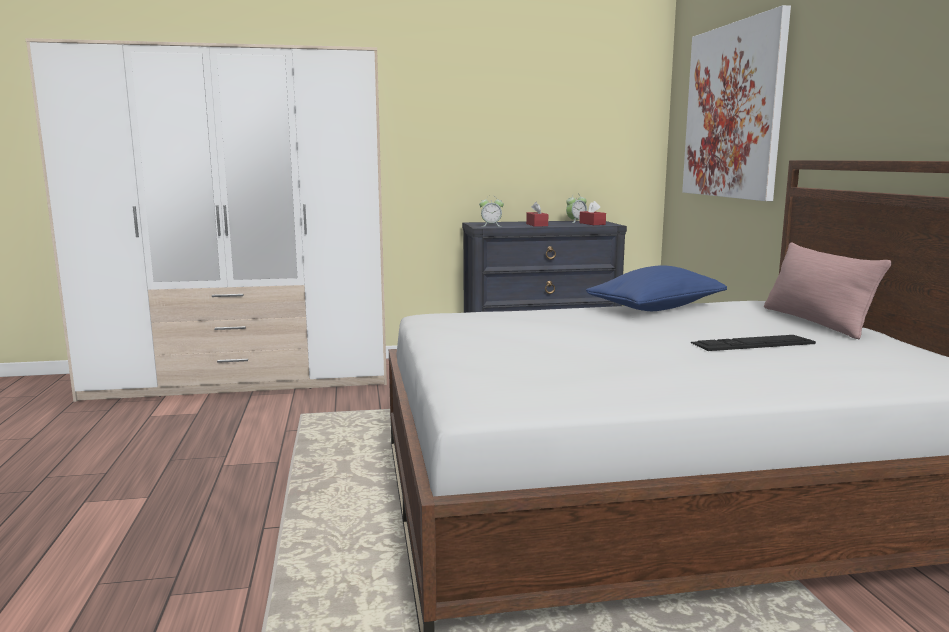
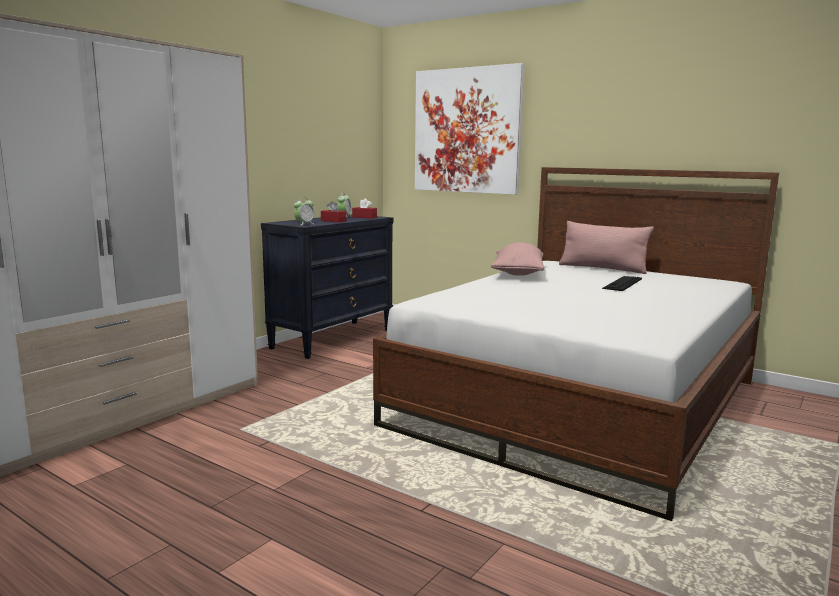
camera: 45 degrees left, 0 degrees up
blue pillow [586,265,727,311] -> pink pillow [491,243,544,276]

